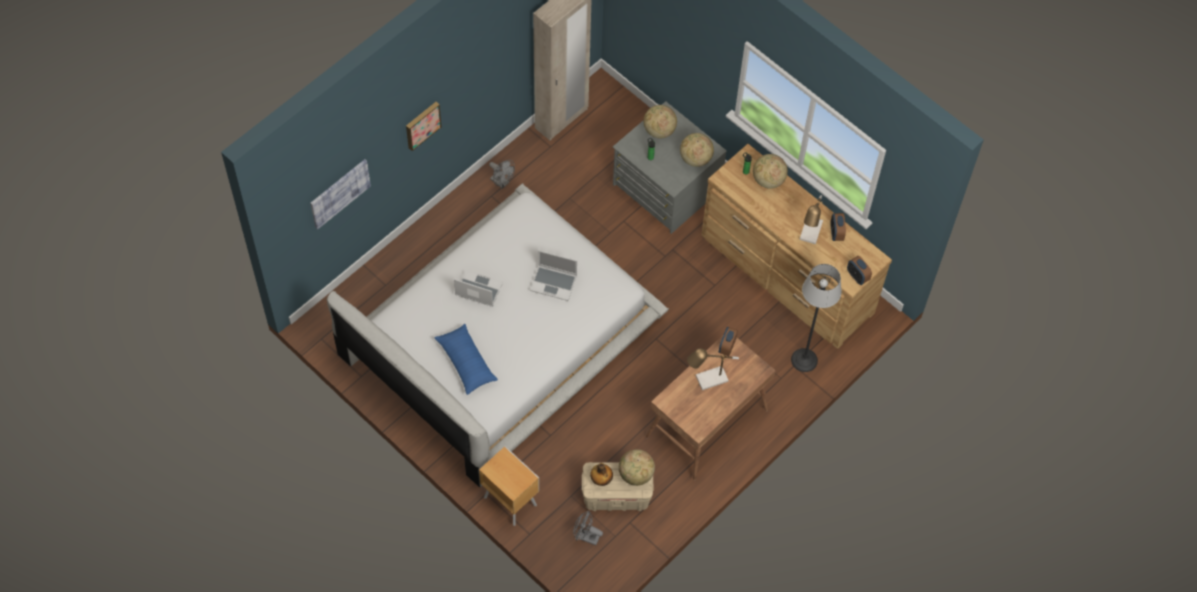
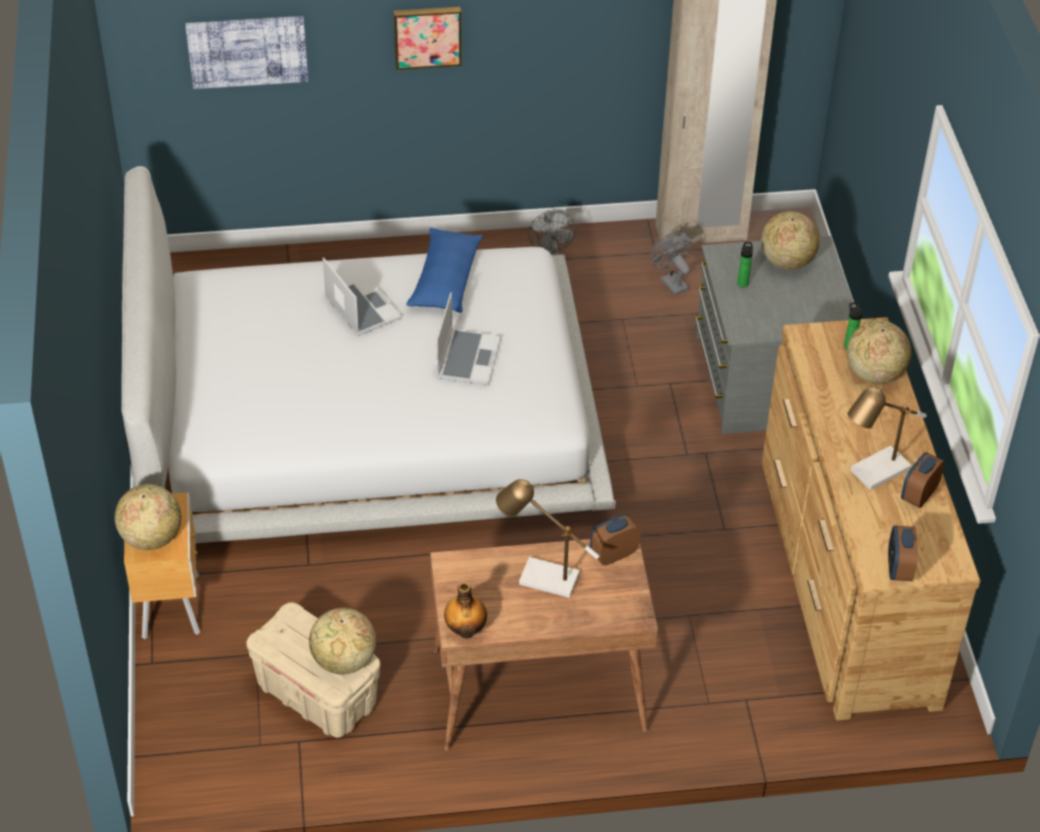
camera: 40 degrees right, 15 degrees down
blue pillow [434,324,498,395] -> blue pillow moved to [406,228,483,313]
laptop [530,251,577,301] -> laptop turned 135 degrees counterclockwise [436,292,501,385]
grey fan [573,511,603,545] -> grey fan moved to [650,232,692,295]
bottle [590,463,613,486] -> bottle moved to [444,582,487,638]
globe [680,133,714,167] -> globe moved to [115,484,181,550]
floor lamp [791,264,842,372] -> none

